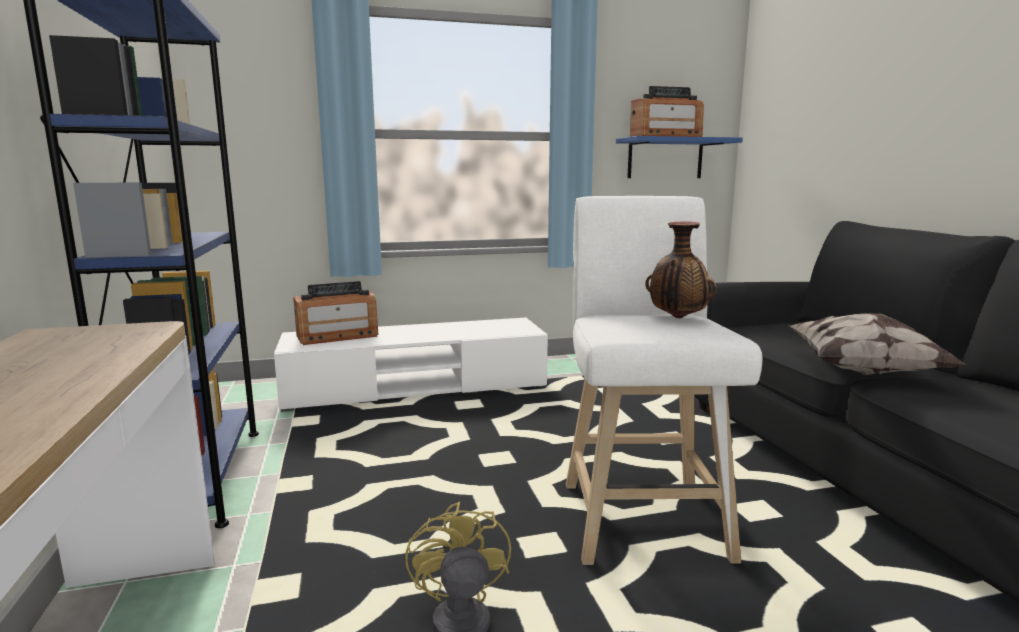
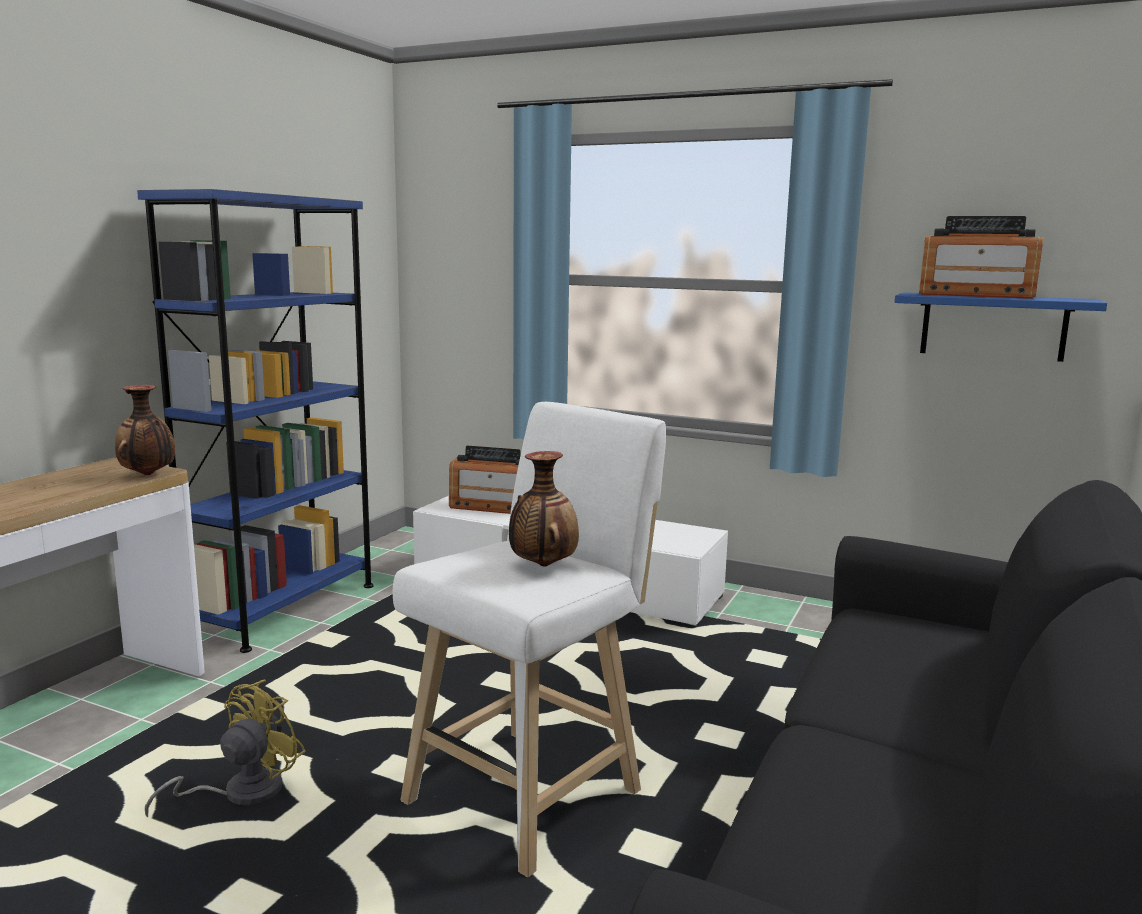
camera: 40 degrees right, 0 degrees up
pillow [789,313,965,375] -> none
none -> vase [115,385,175,475]

